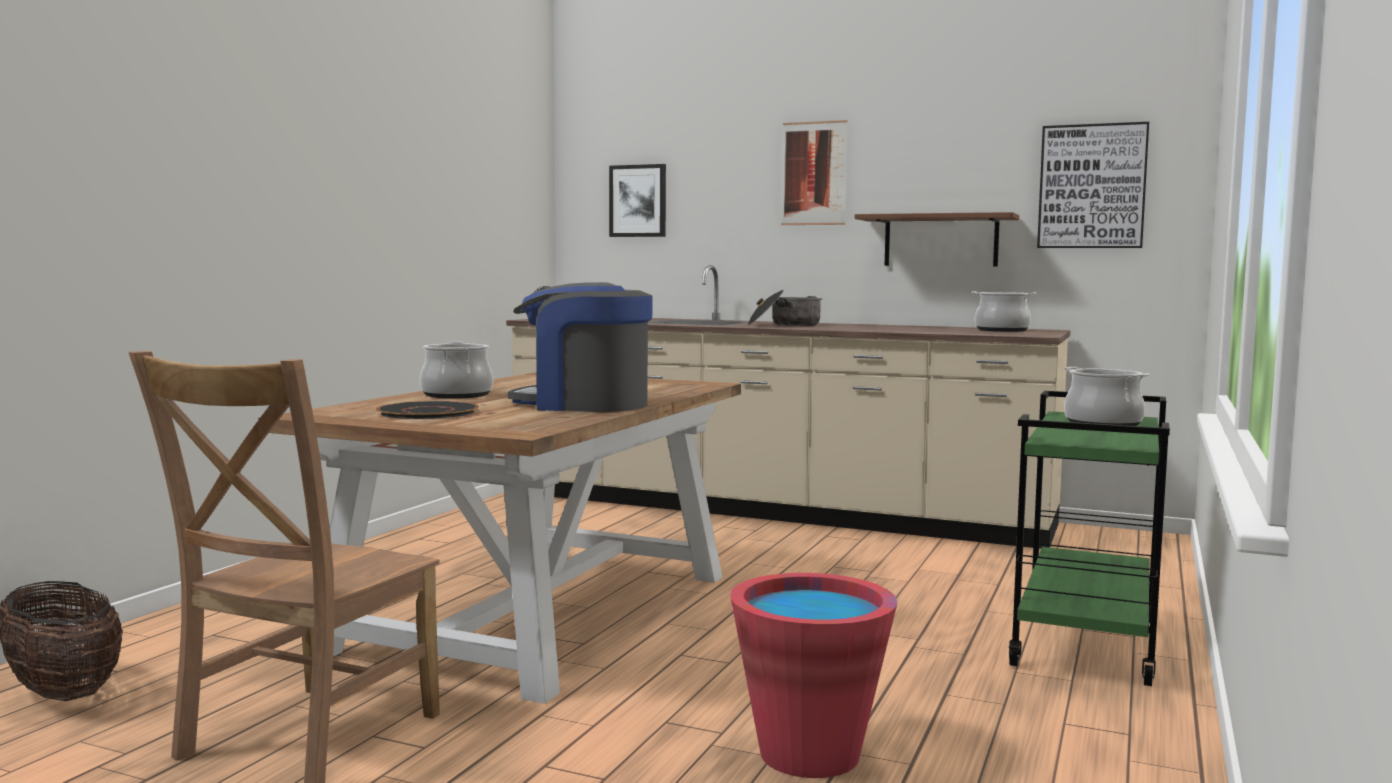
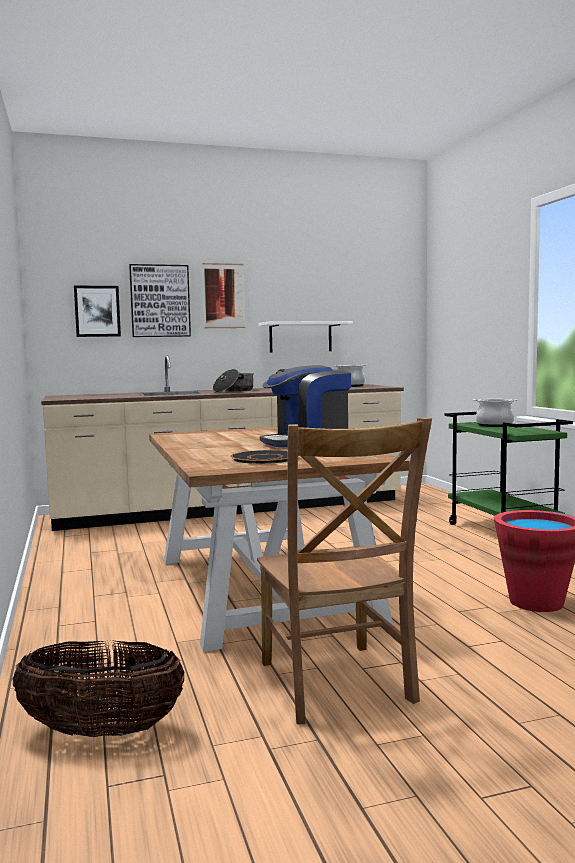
camera: 40 degrees left, 0 degrees up
cooking pot [420,342,493,399] -> none
brown shelf [855,212,1020,267] -> white shelf [259,321,353,353]
picture [1037,122,1149,248] -> picture moved to [129,264,191,337]

